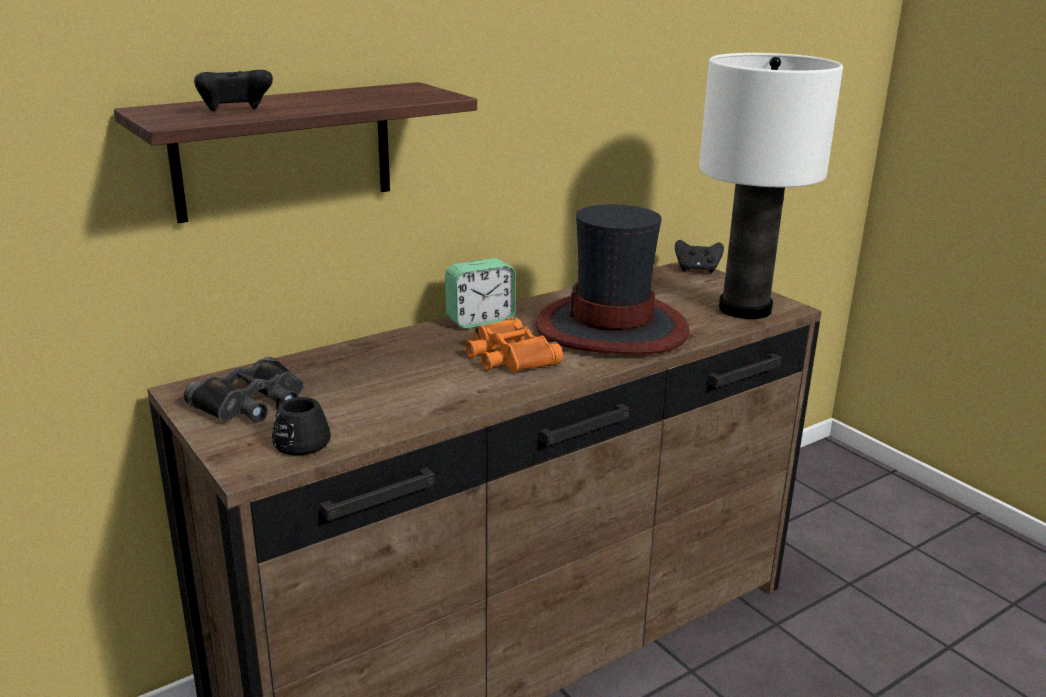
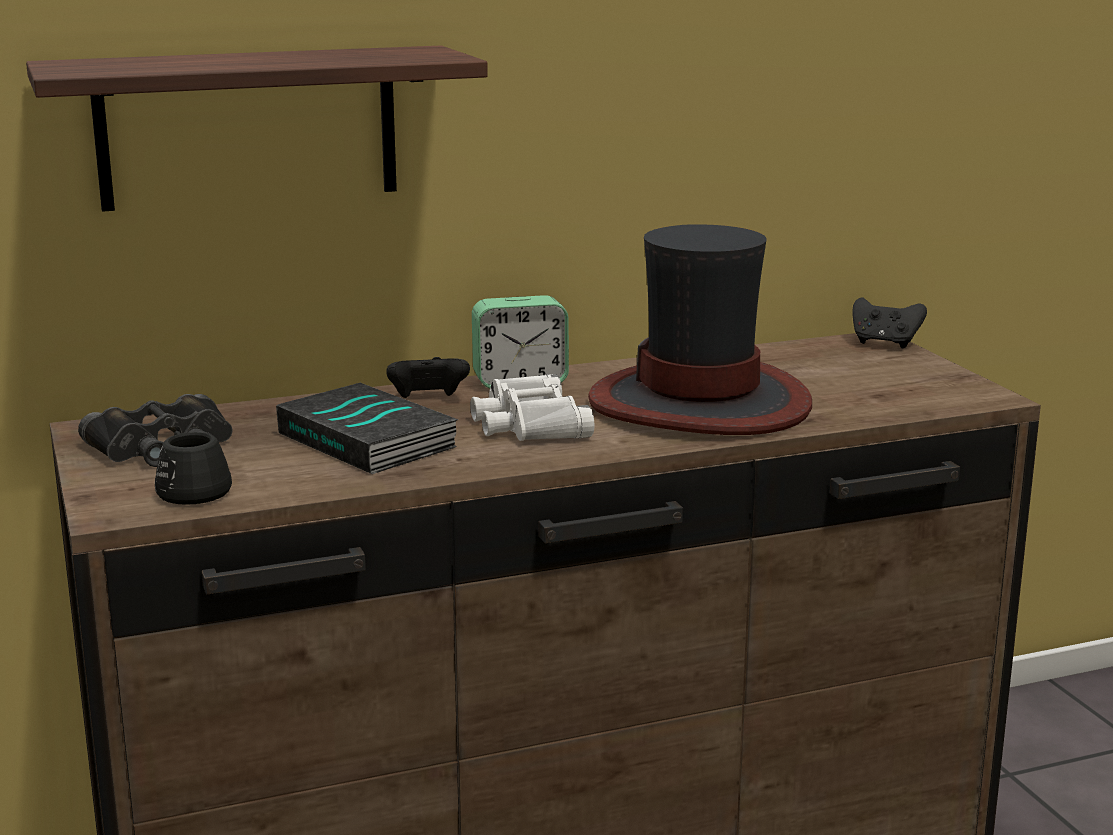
camera: 15 degrees right, 5 degrees down
black game controller [194,70,273,111] -> black game controller moved to [386,357,470,398]
orange binoculars [465,317,563,372] -> white binoculars [470,374,594,441]
white table lamp [699,53,843,319] -> none
none -> book [276,383,458,474]

